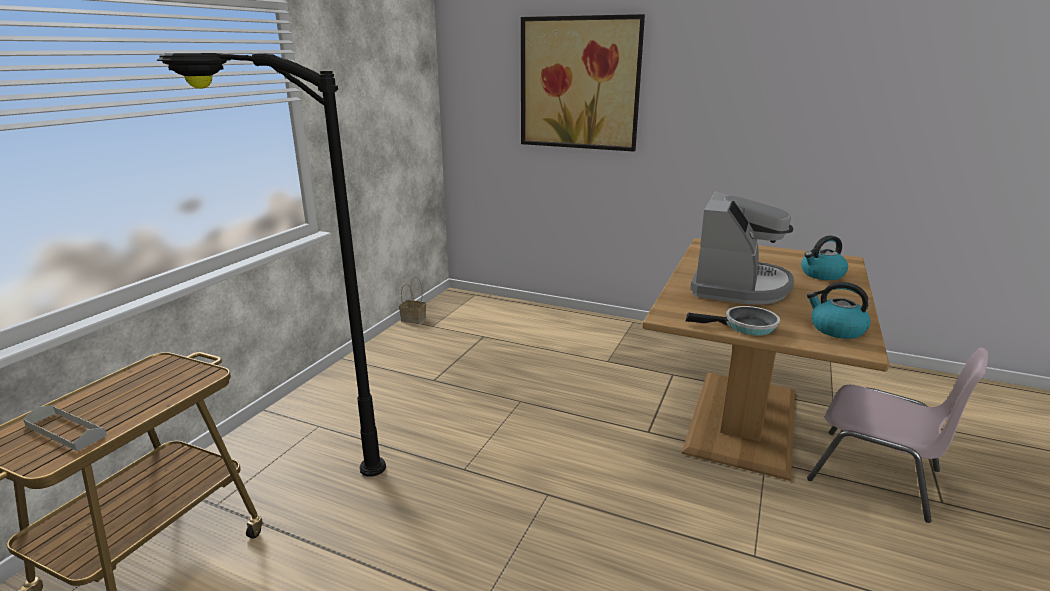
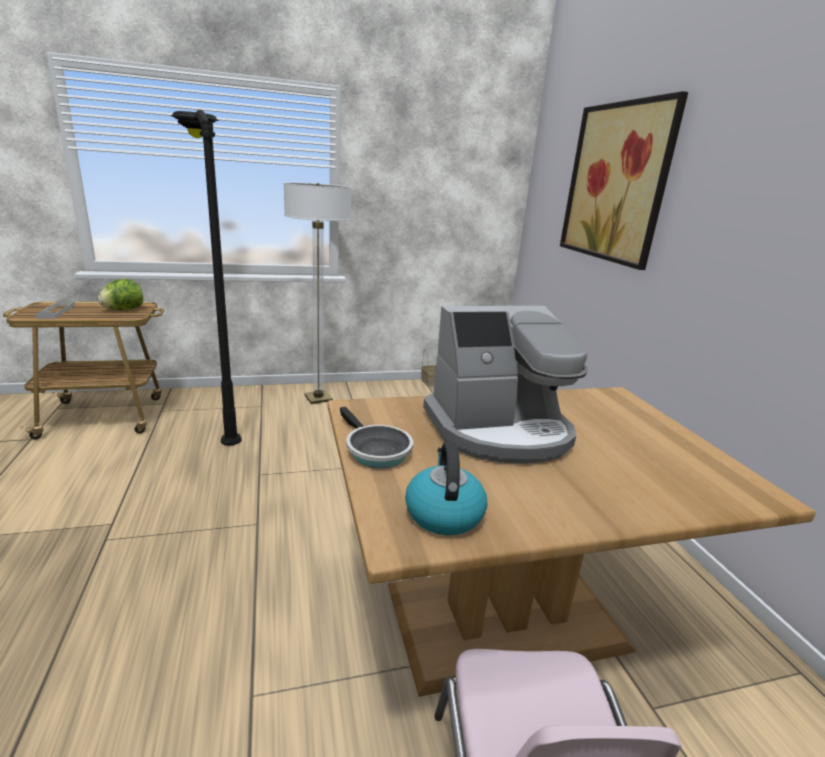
camera: 50 degrees right, 0 degrees up
kettle [801,235,848,280] -> none
none -> lettuce [98,279,143,310]
none -> floor lamp [283,182,352,404]

